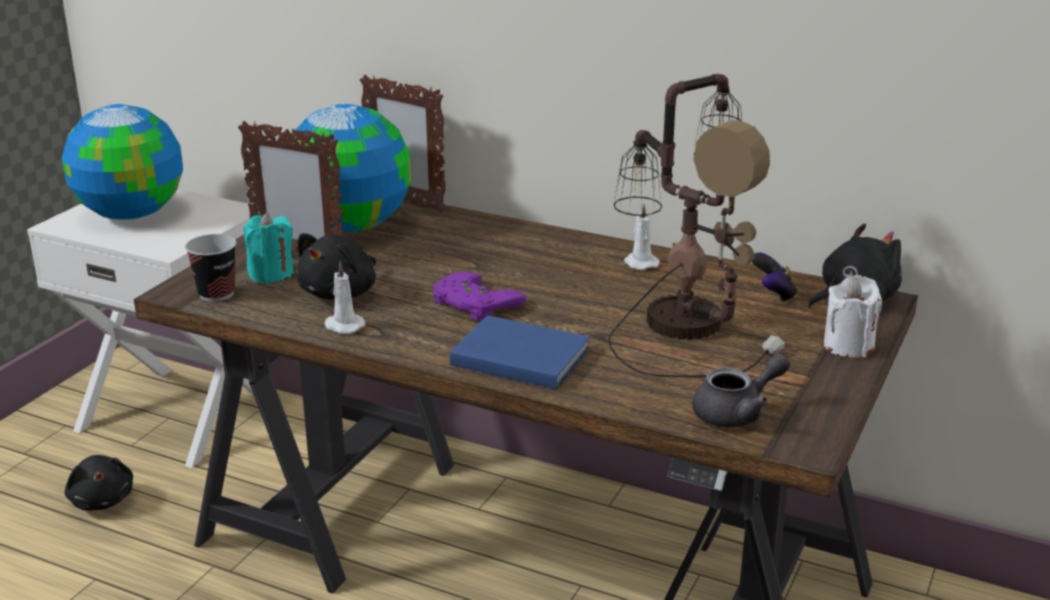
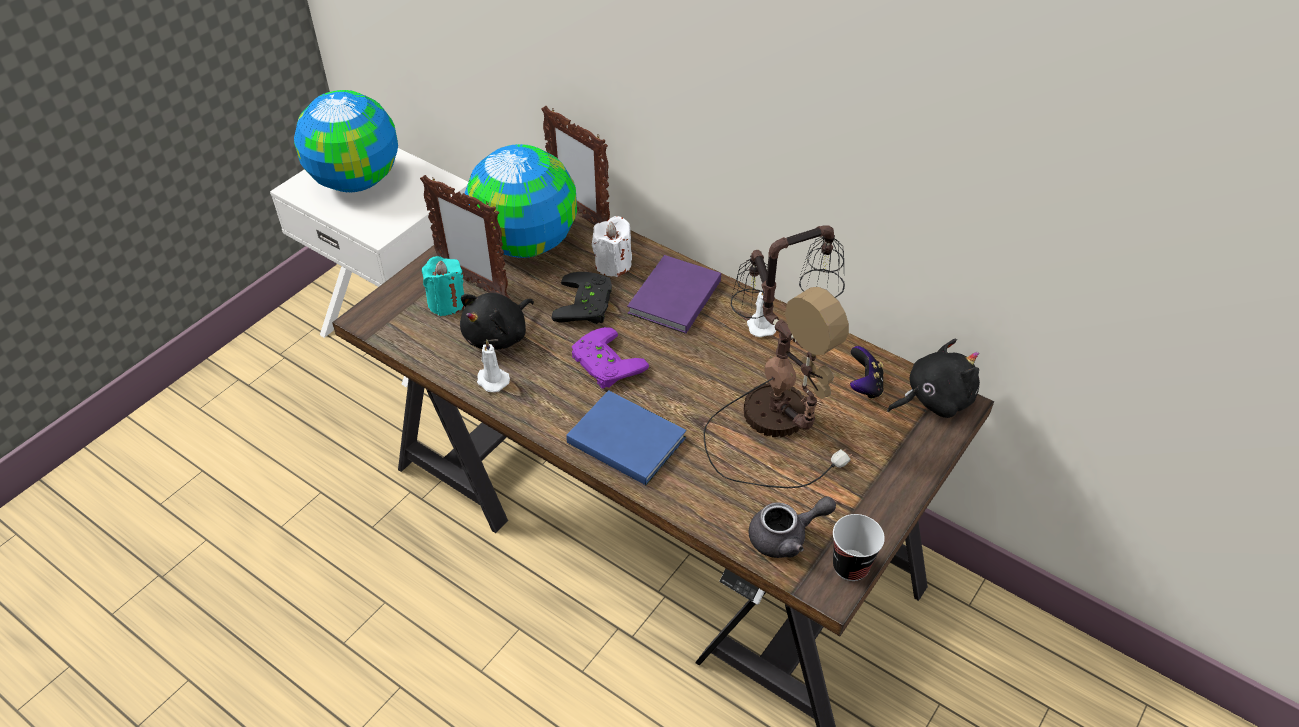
camera: 10 degrees right, 20 degrees up
black plush toy [65,455,133,511] -> none
cup [185,234,236,302] -> cup moved to [833,514,885,581]
white candle [823,275,882,357] -> white candle moved to [592,216,632,277]
none -> black game controller [552,272,612,324]
none -> purple book [627,255,721,334]

